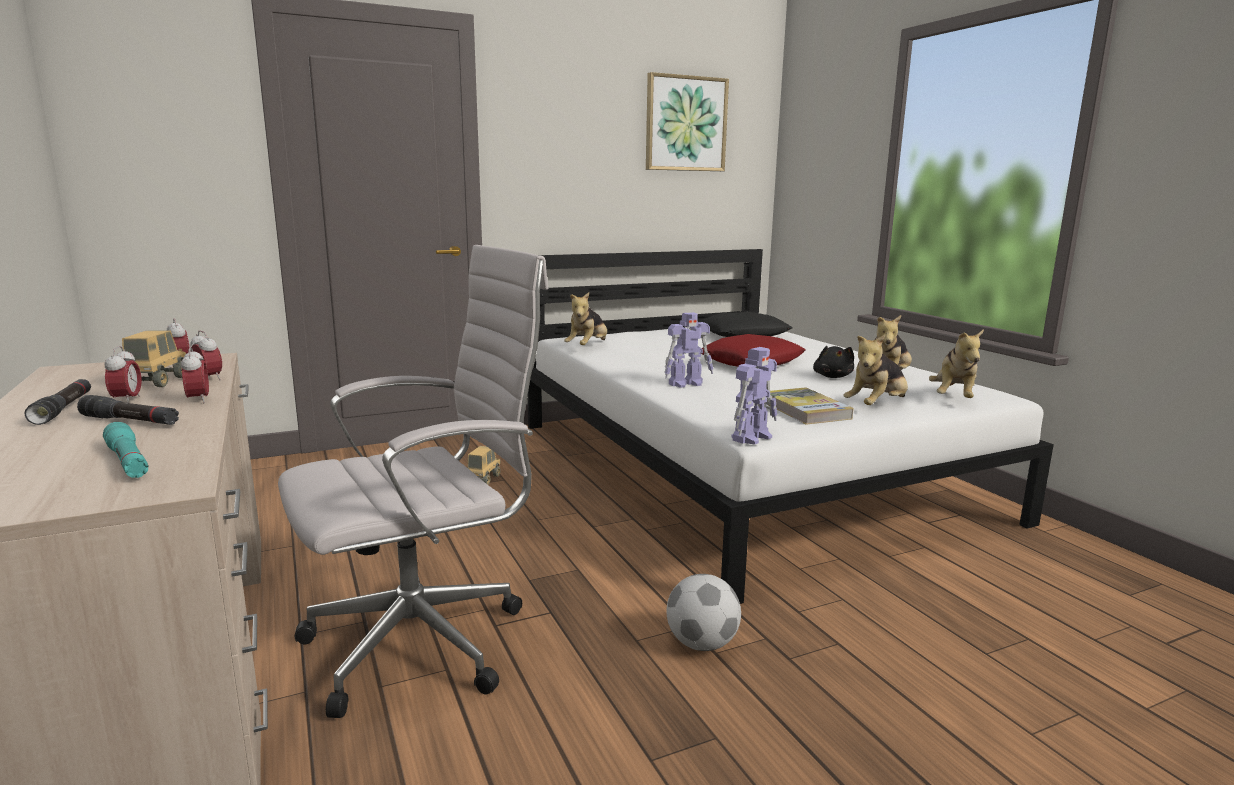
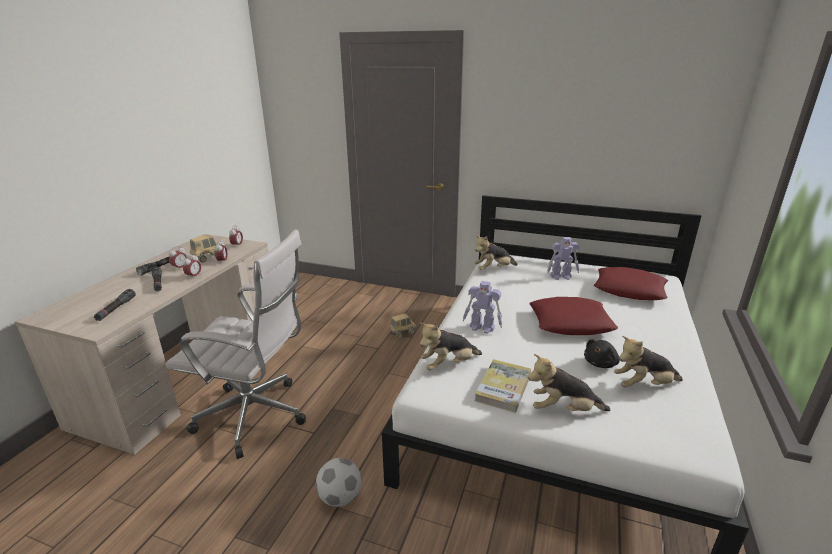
camera: 45 degrees right, 10 degrees up
turquoise flashlight [103,422,148,478] -> black flashlight [94,289,136,321]
picture [646,72,729,171] -> none
black pillow [699,312,793,337] -> red pillow [594,267,668,300]
toy robot [731,347,777,445] -> toy robot moved to [547,237,579,280]
plush toy [929,329,984,398] -> plush toy moved to [420,323,482,370]

